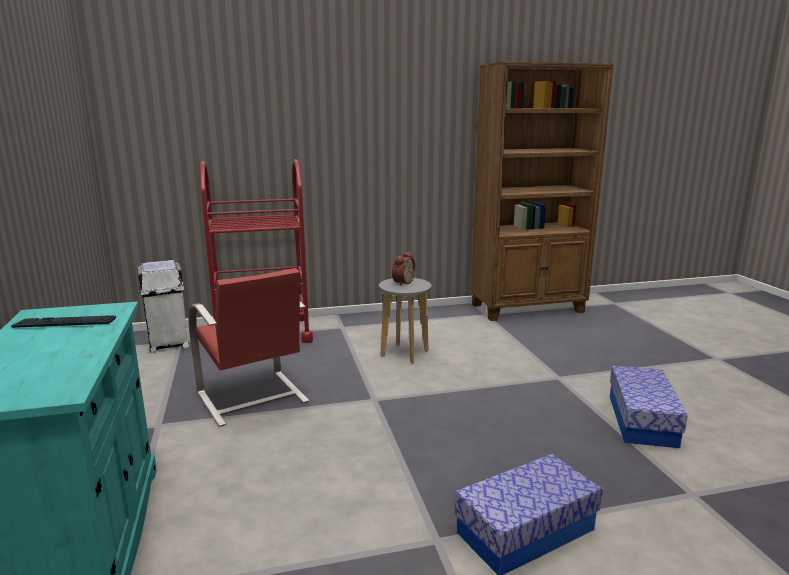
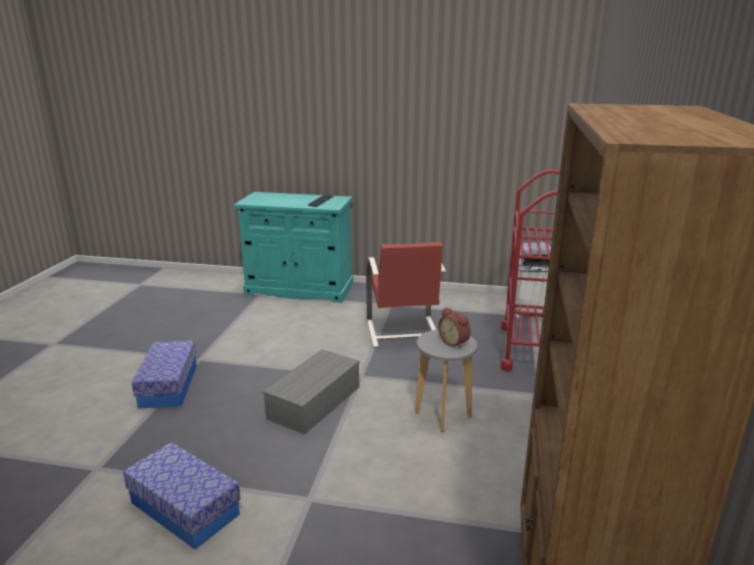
camera: 115 degrees right, 5 degrees up
red chair [188,268,309,427] -> red chair turned 90 degrees counterclockwise [366,242,446,347]
none -> grey storage box [263,349,360,435]

